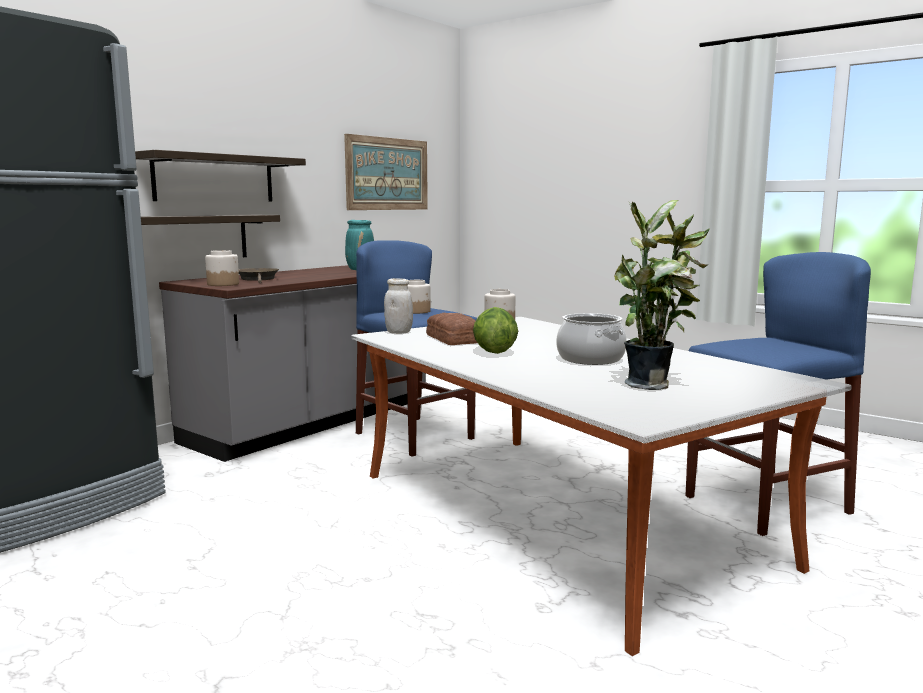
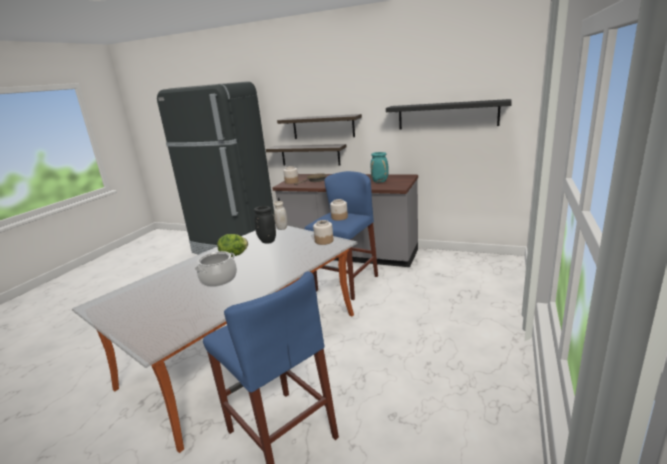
camera: 75 degrees right, 10 degrees up
picture [344,134,428,210] -> black shelf [386,99,512,129]
bread [426,313,477,345] -> black vase [254,206,276,244]
potted plant [614,200,710,390] -> none

